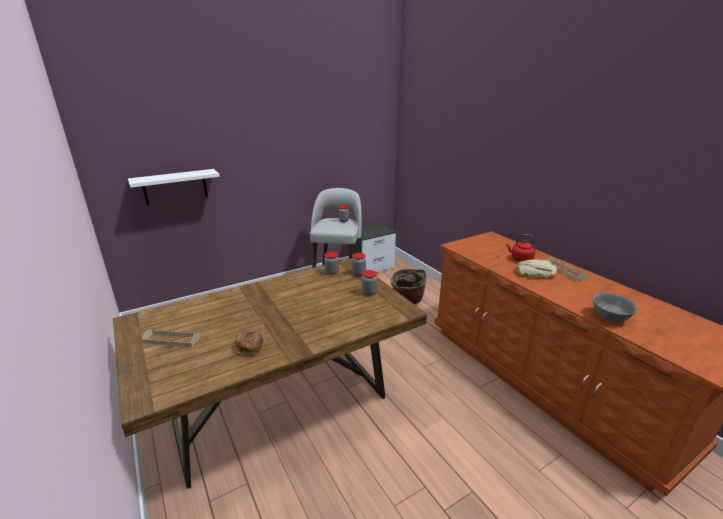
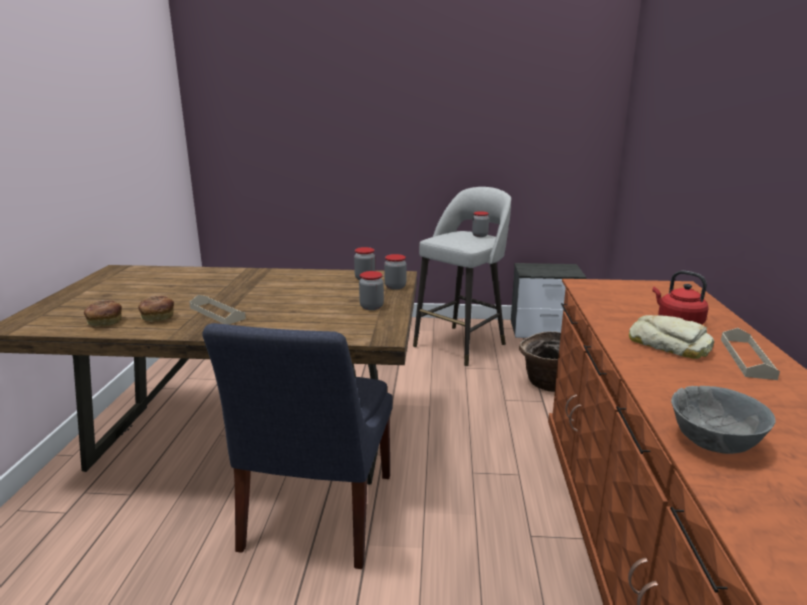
camera: 35 degrees right, 5 degrees down
white shelf [128,169,220,205] -> none
beige tray [142,329,200,347] -> beige tray moved to [189,295,246,325]
none -> bread [84,300,122,327]
none -> blue chair [202,323,392,569]

